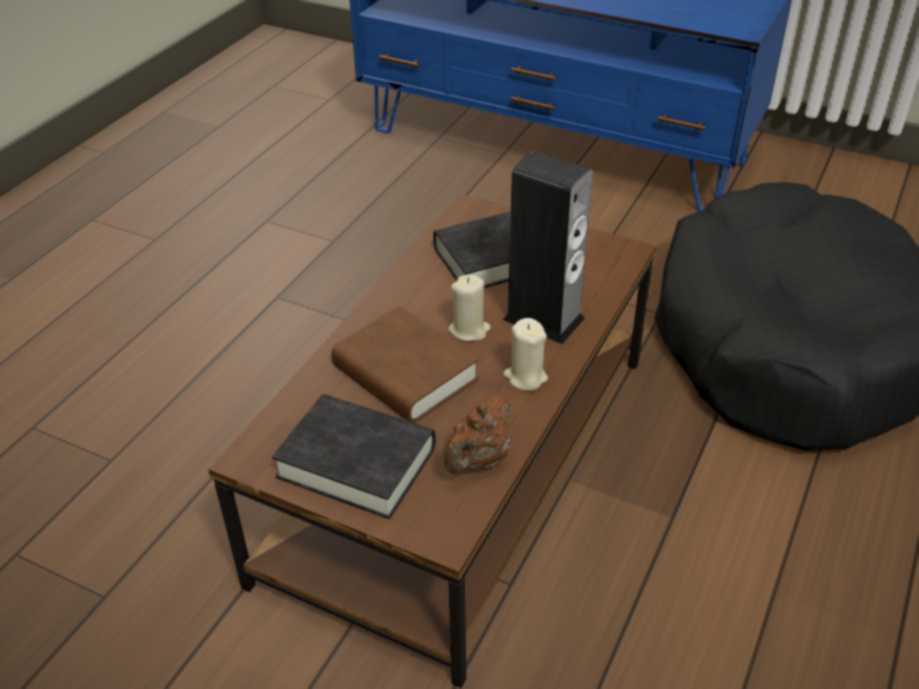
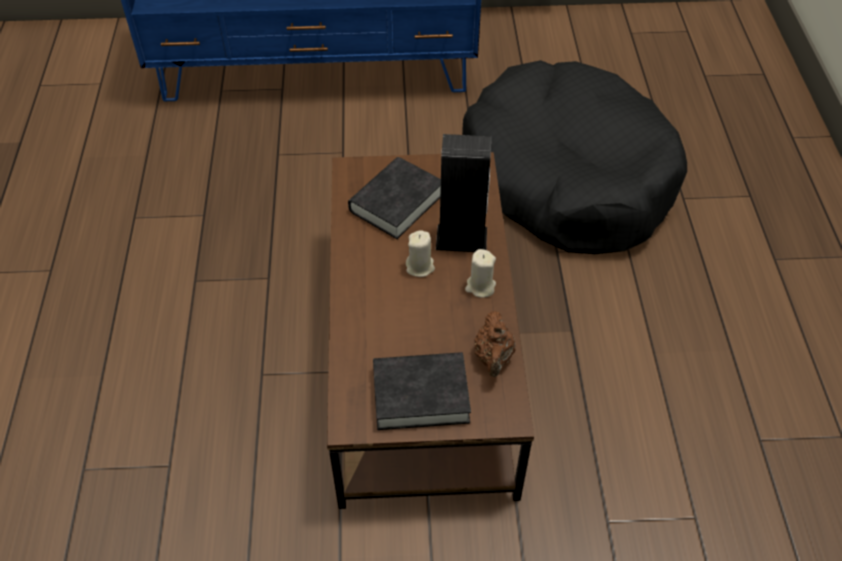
camera: 30 degrees left, 10 degrees up
brown book [331,306,479,423] -> none

